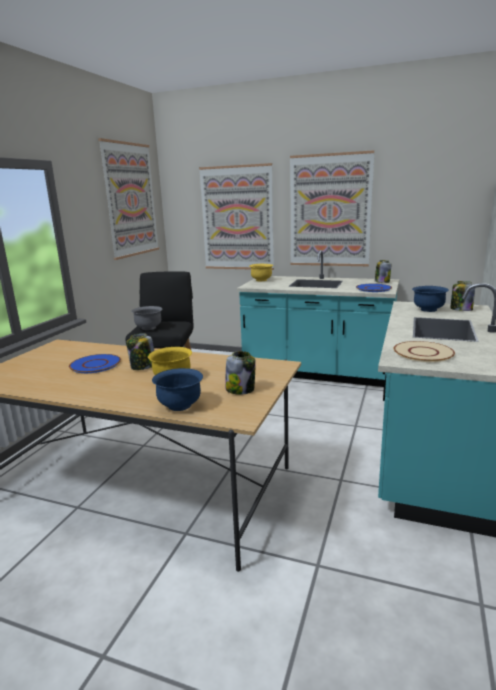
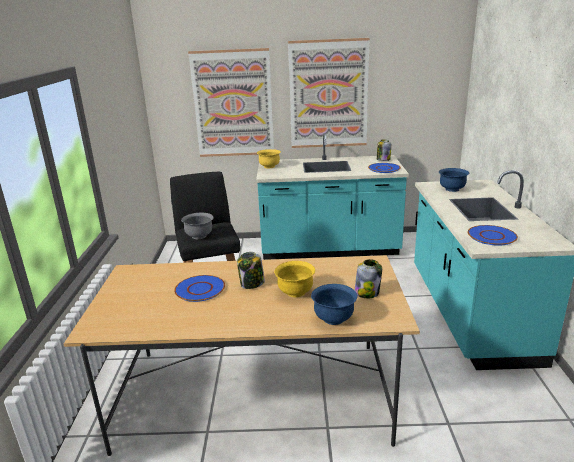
camera: 20 degrees left, 5 degrees up
picture [98,138,159,260] -> none
beige plate [393,341,455,362] -> blue plate [468,225,518,246]
jar [450,281,475,311] -> none

